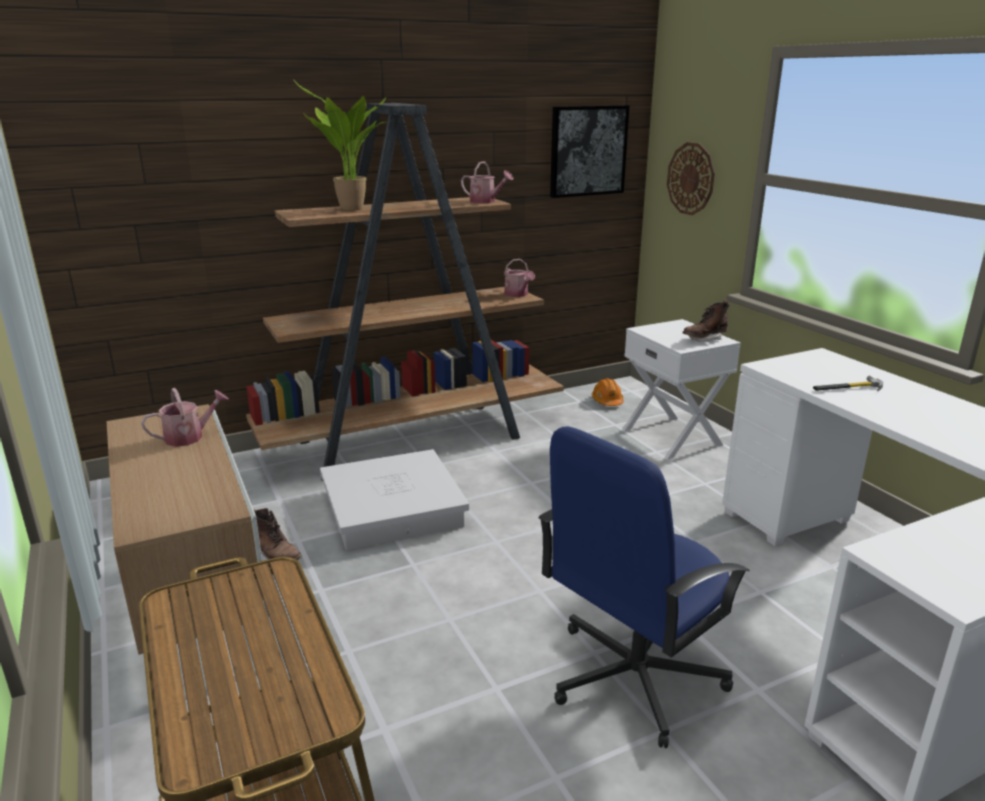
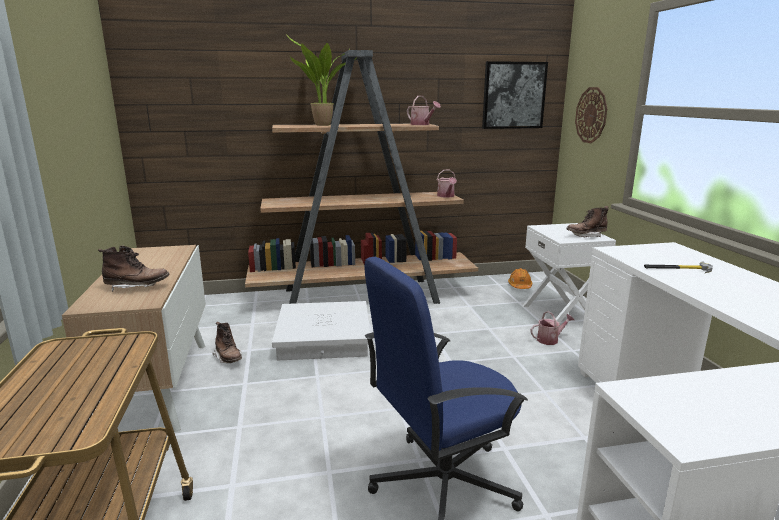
camera: 15 degrees right, 5 degrees down
watering can [141,388,228,447] -> watering can moved to [530,311,574,345]
none -> brown boot [98,245,169,291]

